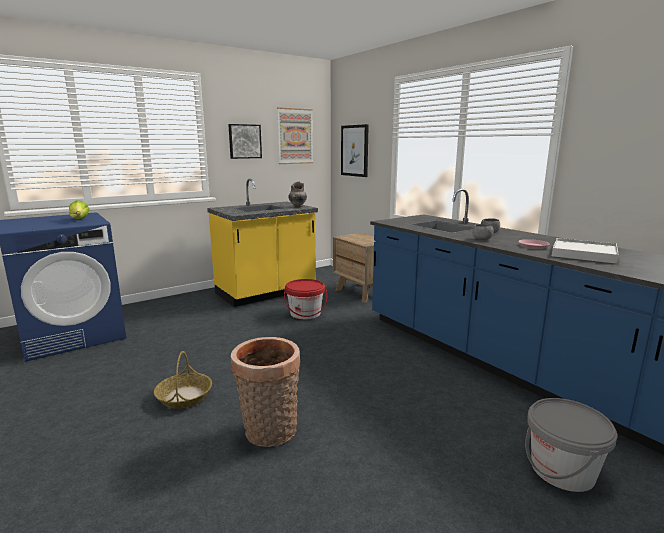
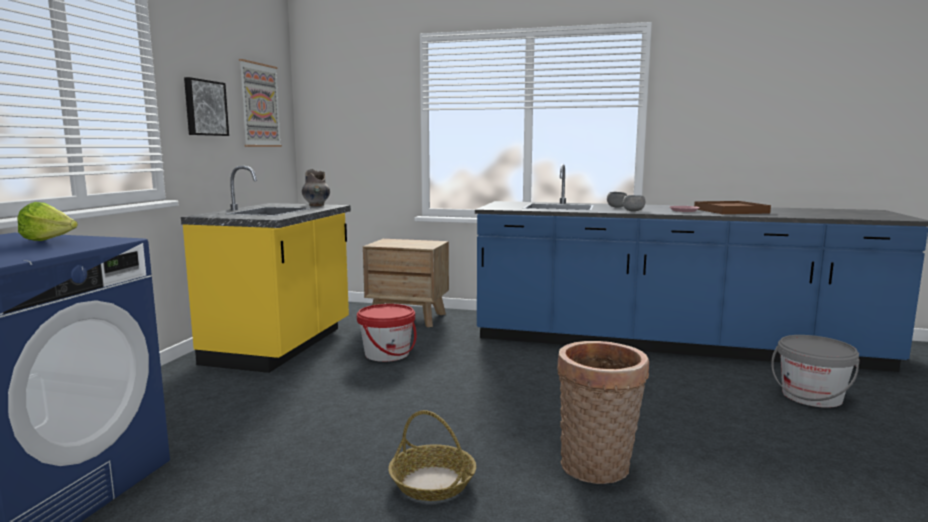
camera: 40 degrees left, 5 degrees down
picture [341,124,369,177] -> none
white tray [552,238,619,264] -> brown tray [694,201,771,214]

